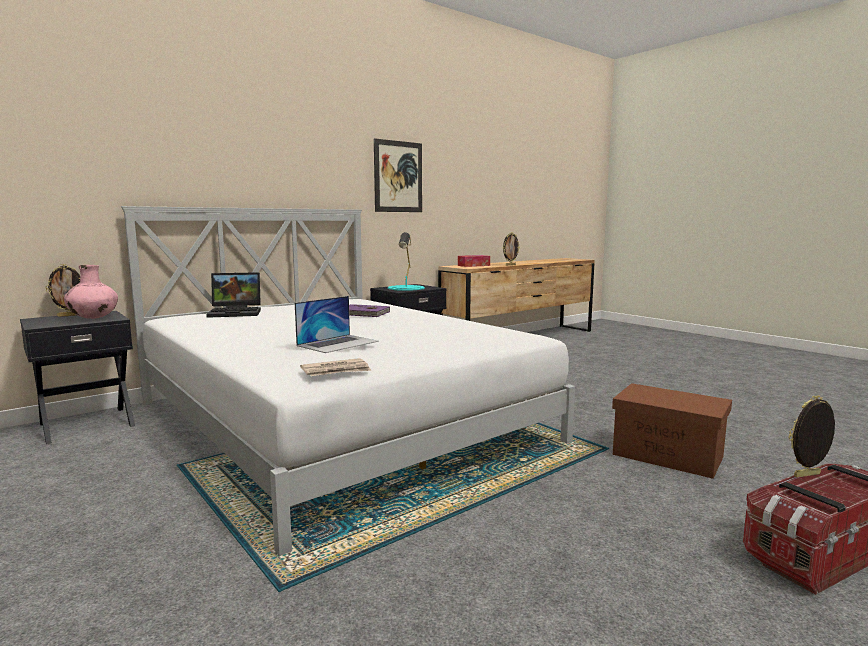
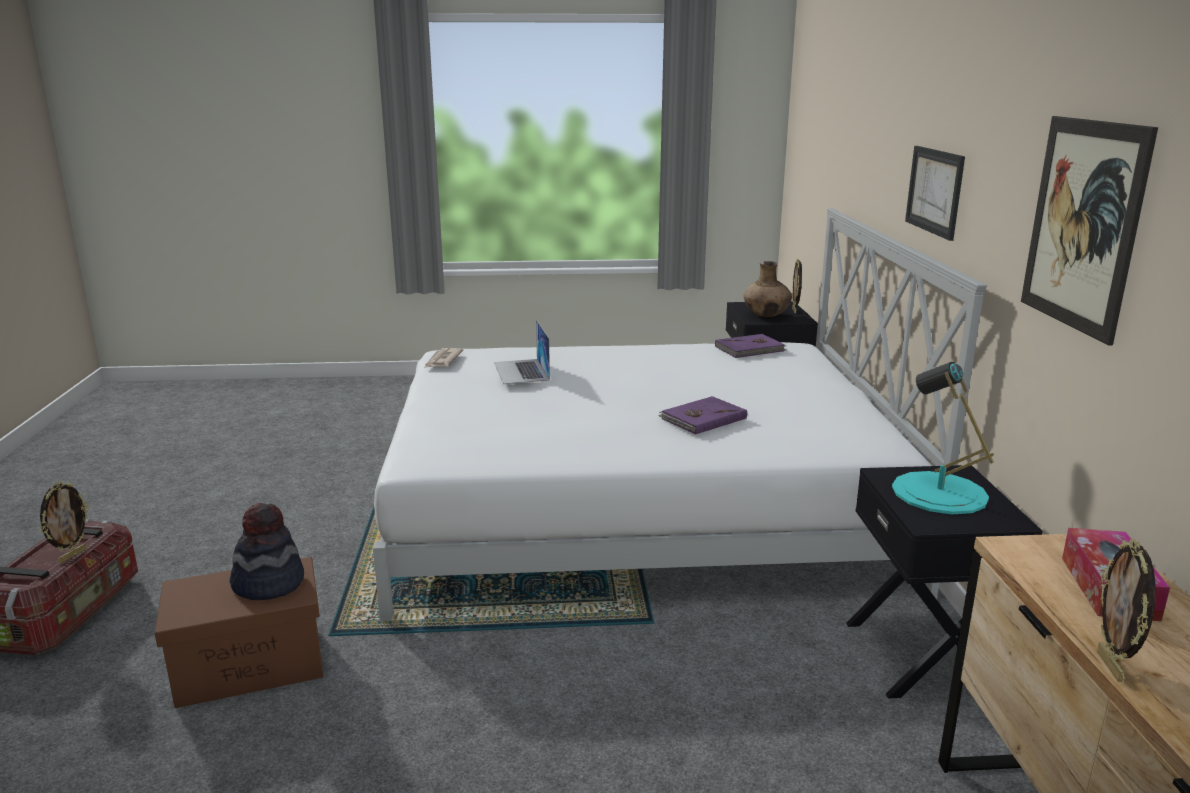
camera: 125 degrees right, 10 degrees up
pink vase [64,265,118,319] -> brown vase [743,261,792,317]
laptop [206,272,261,318] -> none
none -> hat [230,503,304,600]
none -> purple book [715,334,787,358]
none -> picture [905,146,965,241]

